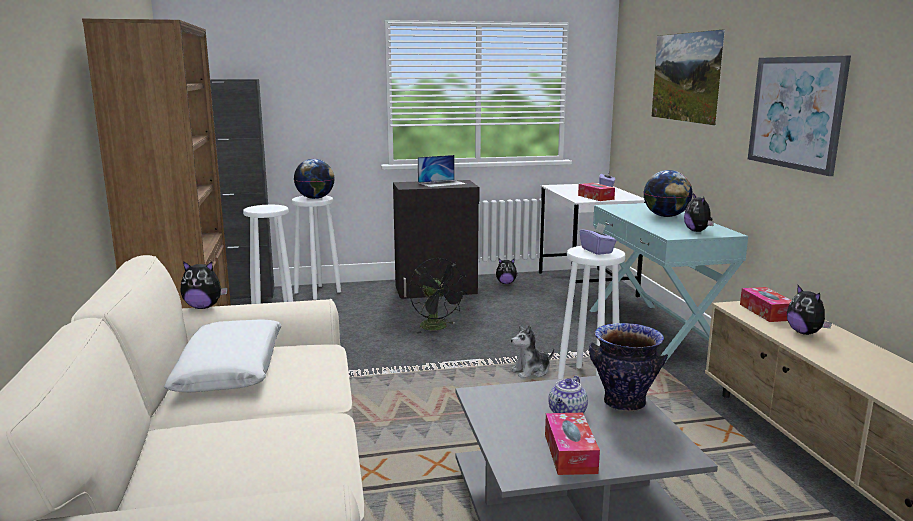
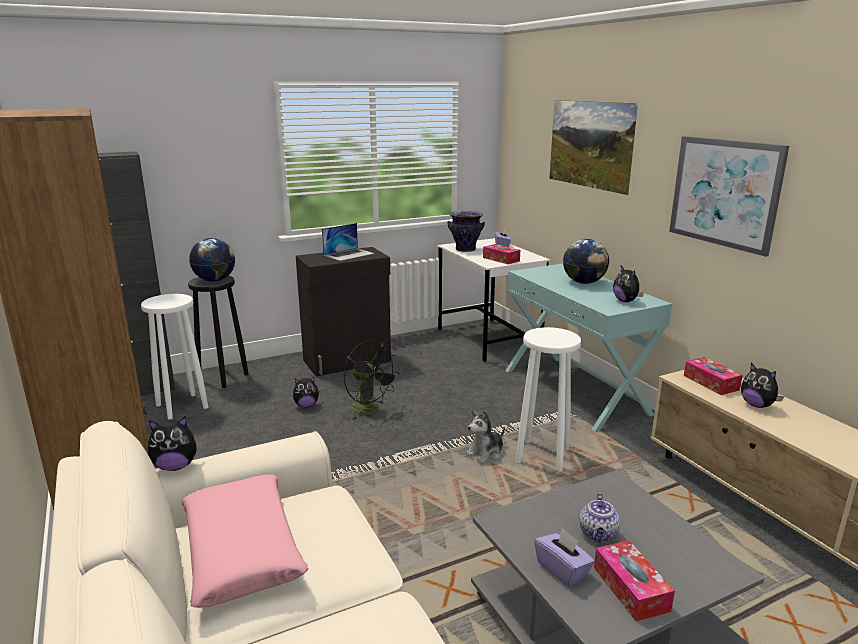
camera: 15 degrees left, 5 degrees up
white pillow [164,320,282,392] -> pink pillow [181,474,309,608]
white stool [292,196,341,300] -> black stool [188,276,249,388]
plush toy [496,258,518,284] -> plush toy moved to [293,377,320,407]
purple tissue box [580,222,617,255] -> purple tissue box moved to [534,528,595,587]
vase [589,323,668,411] -> vase moved to [447,211,485,252]

